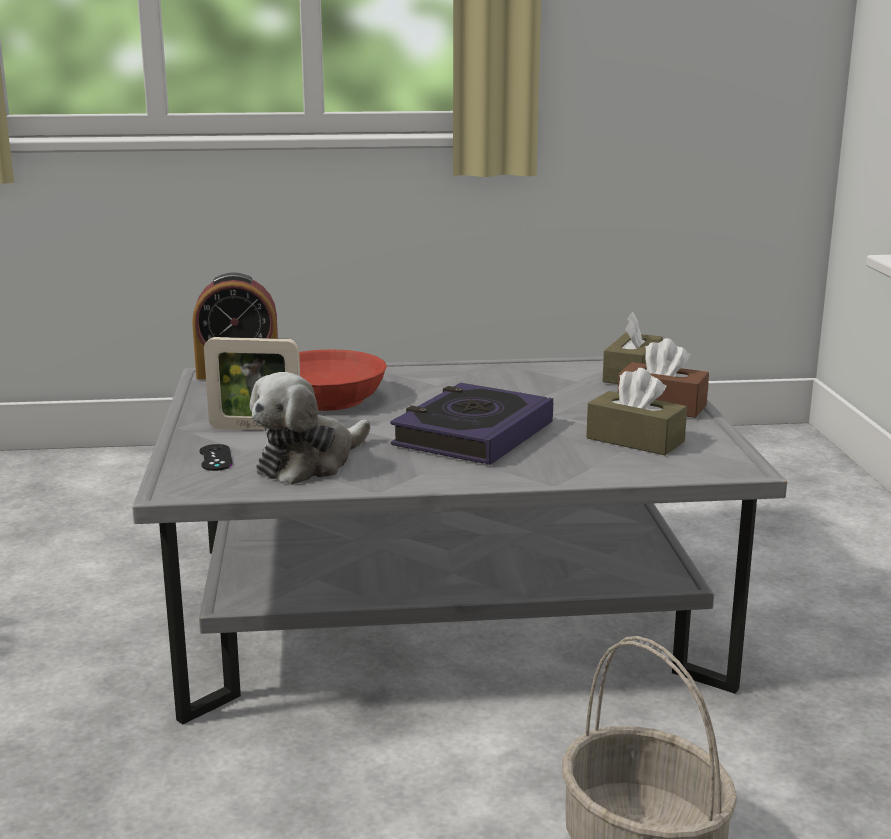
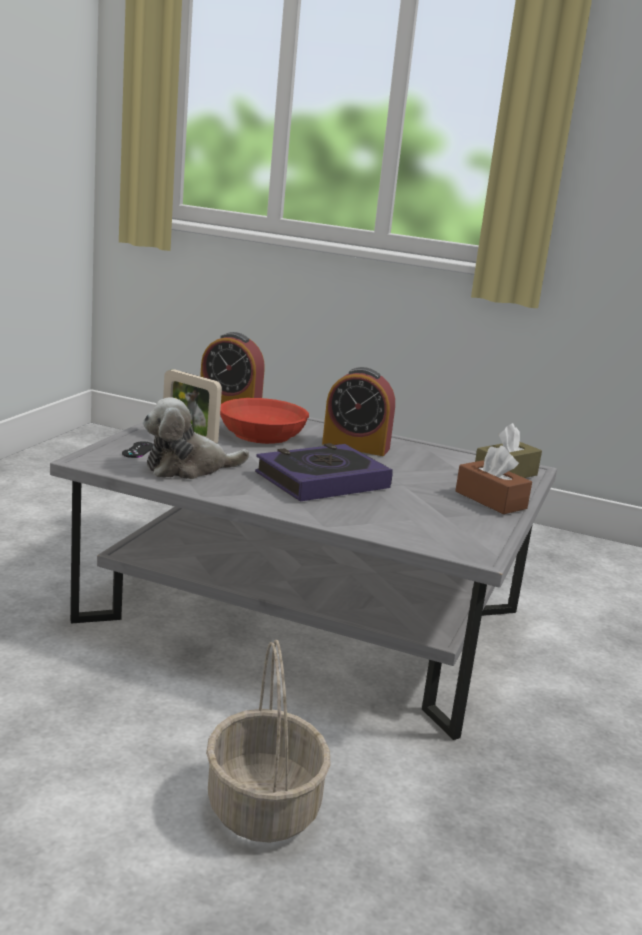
camera: 25 degrees right, 0 degrees up
brown tissue box [586,368,687,455] -> none
none -> alarm clock [322,367,395,456]

